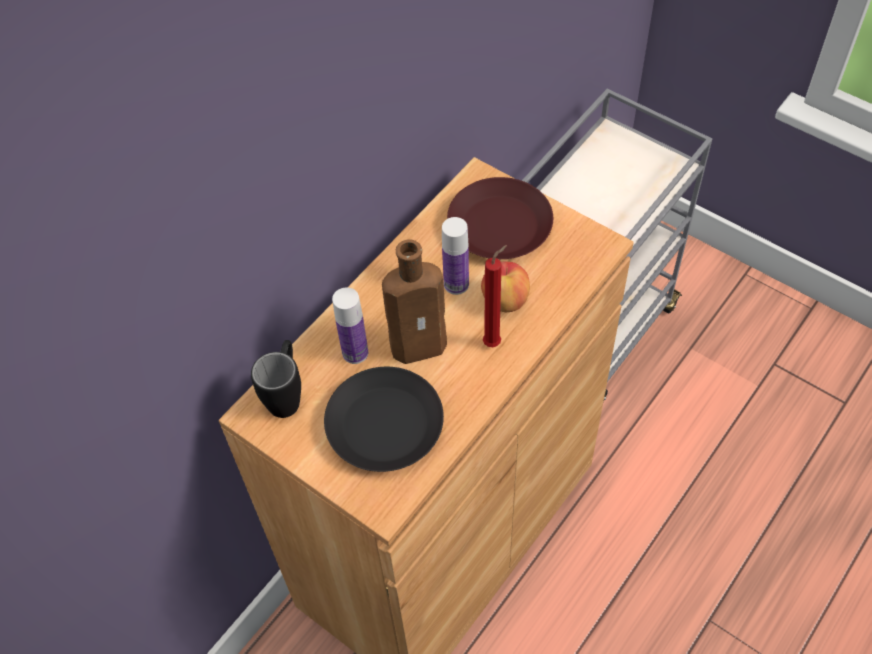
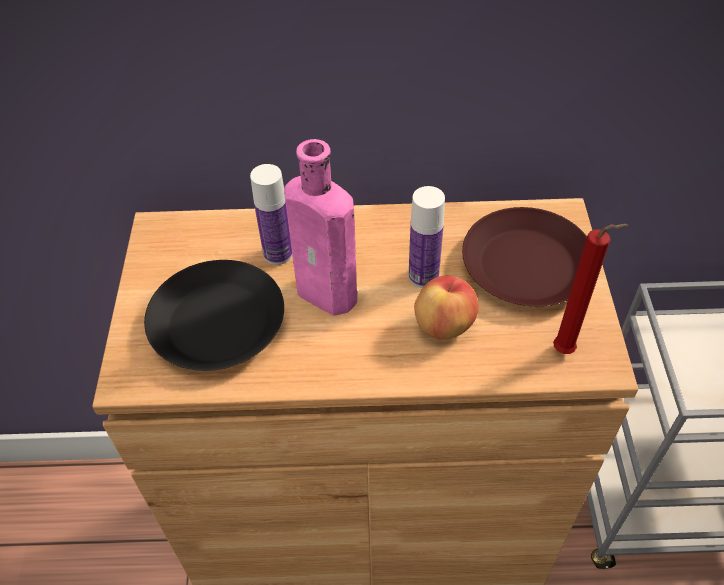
camera: 50 degrees right, 5 degrees down
black mug [251,340,301,418] -> none
brown bottle [382,239,447,364] -> pink bottle [284,139,357,317]
red candle [483,245,507,347] -> red candle moved to [553,224,629,354]

